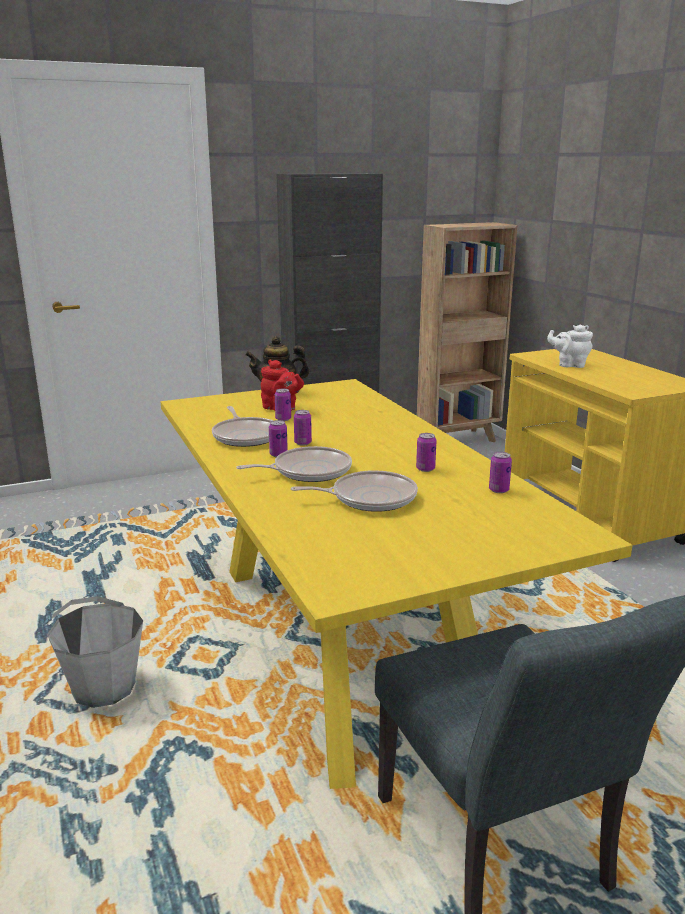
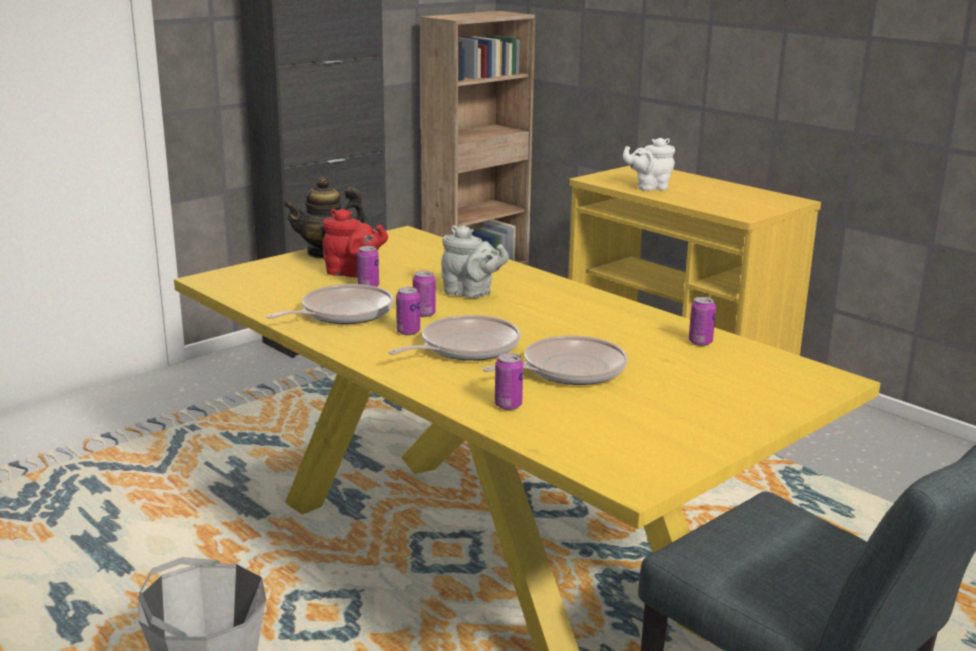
camera: 20 degrees left, 0 degrees up
frying pan [212,406,273,447] -> frying pan turned 90 degrees counterclockwise [266,284,394,324]
can [416,433,437,472] -> can moved to [495,353,523,410]
none -> grey teapot [441,225,509,298]

